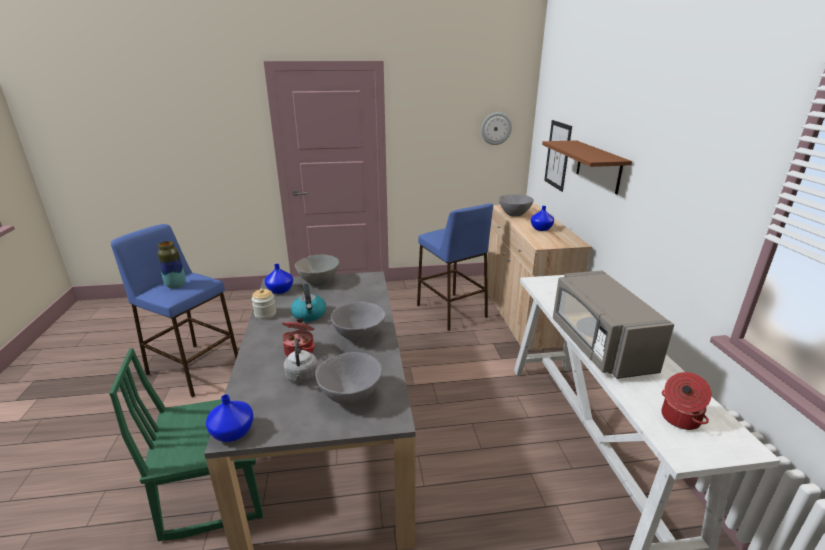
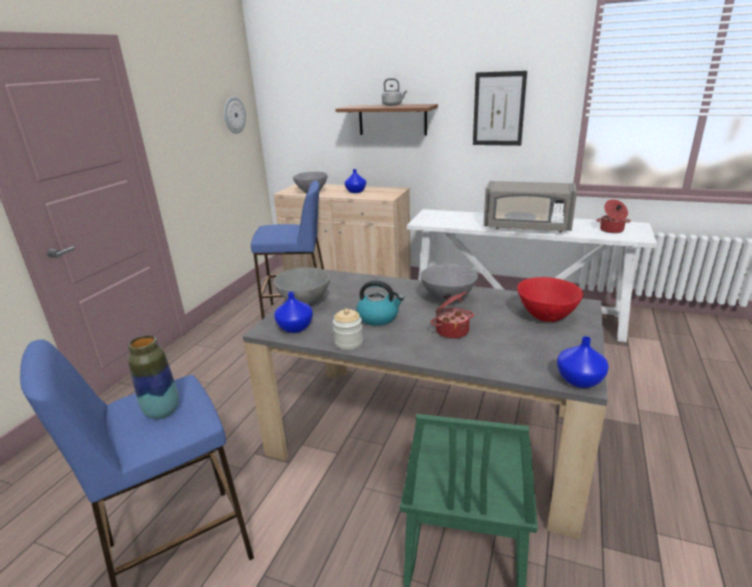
camera: 60 degrees left, 0 degrees up
grey kettle [283,338,318,382] -> grey kettle moved to [382,78,407,106]
grey bowl [315,352,382,406] -> red bowl [517,277,583,322]
picture [544,120,572,192] -> picture moved to [473,71,527,146]

